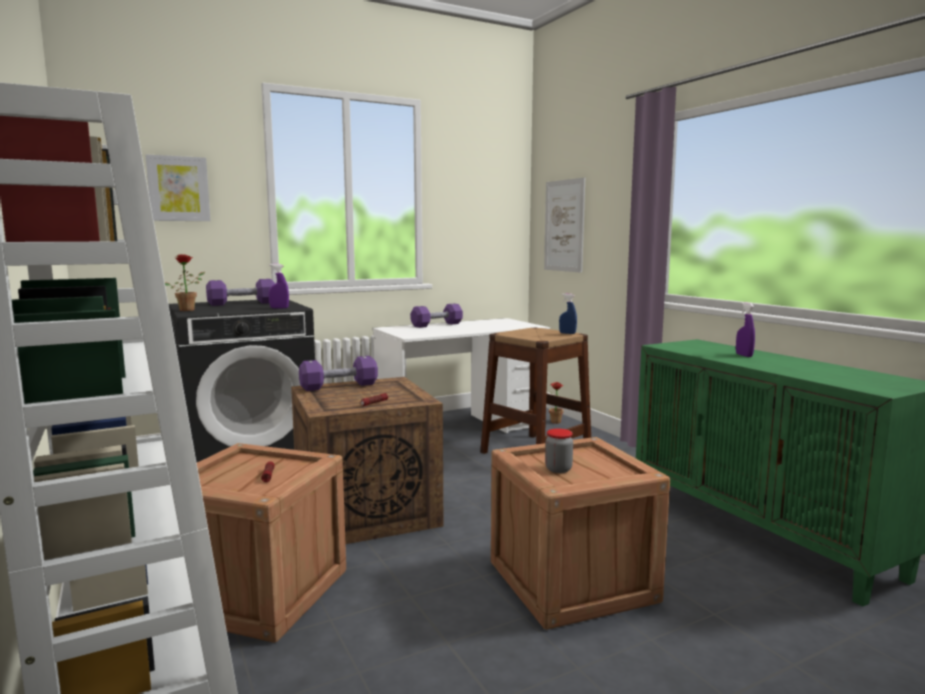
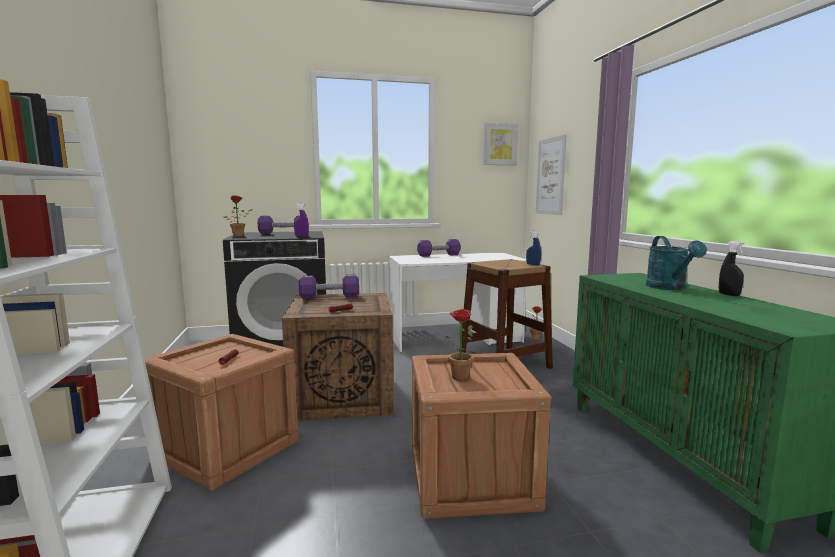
camera: 15 degrees right, 0 degrees up
picture [146,154,211,221] -> picture moved to [484,123,518,165]
jar [545,429,573,473] -> potted plant [434,309,476,381]
purple spray bottle [736,302,755,357] -> turquoise watering can [646,236,707,290]
none -> black spray bottle [719,241,745,296]

